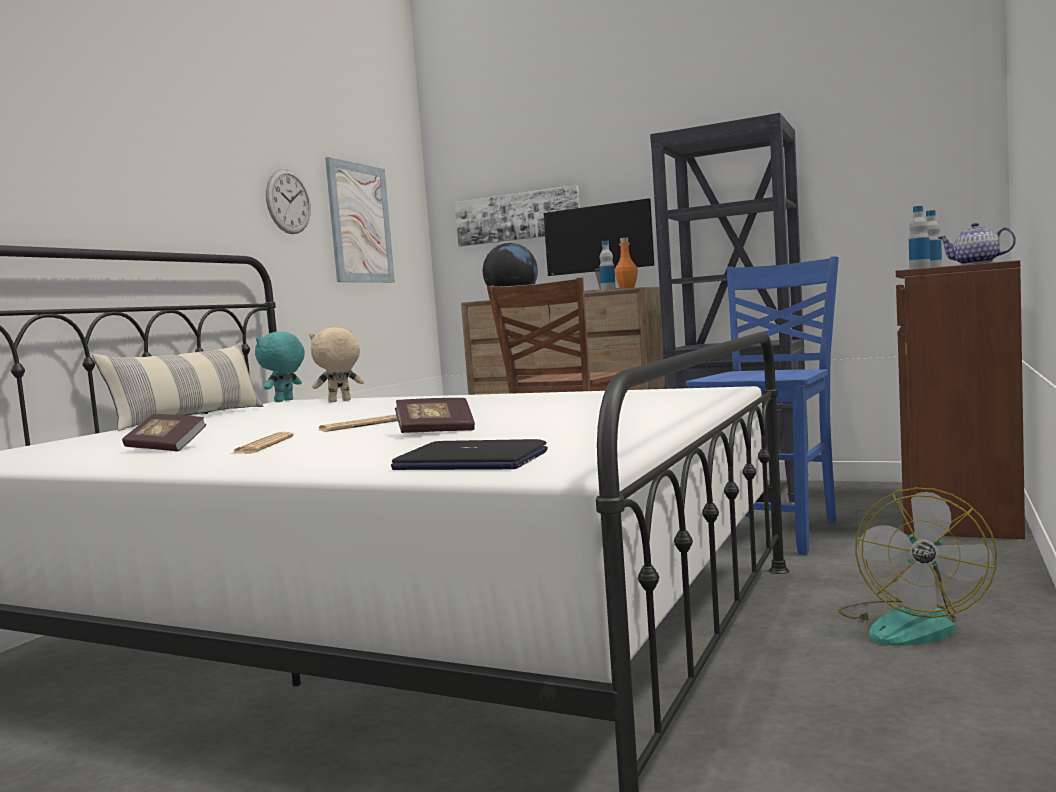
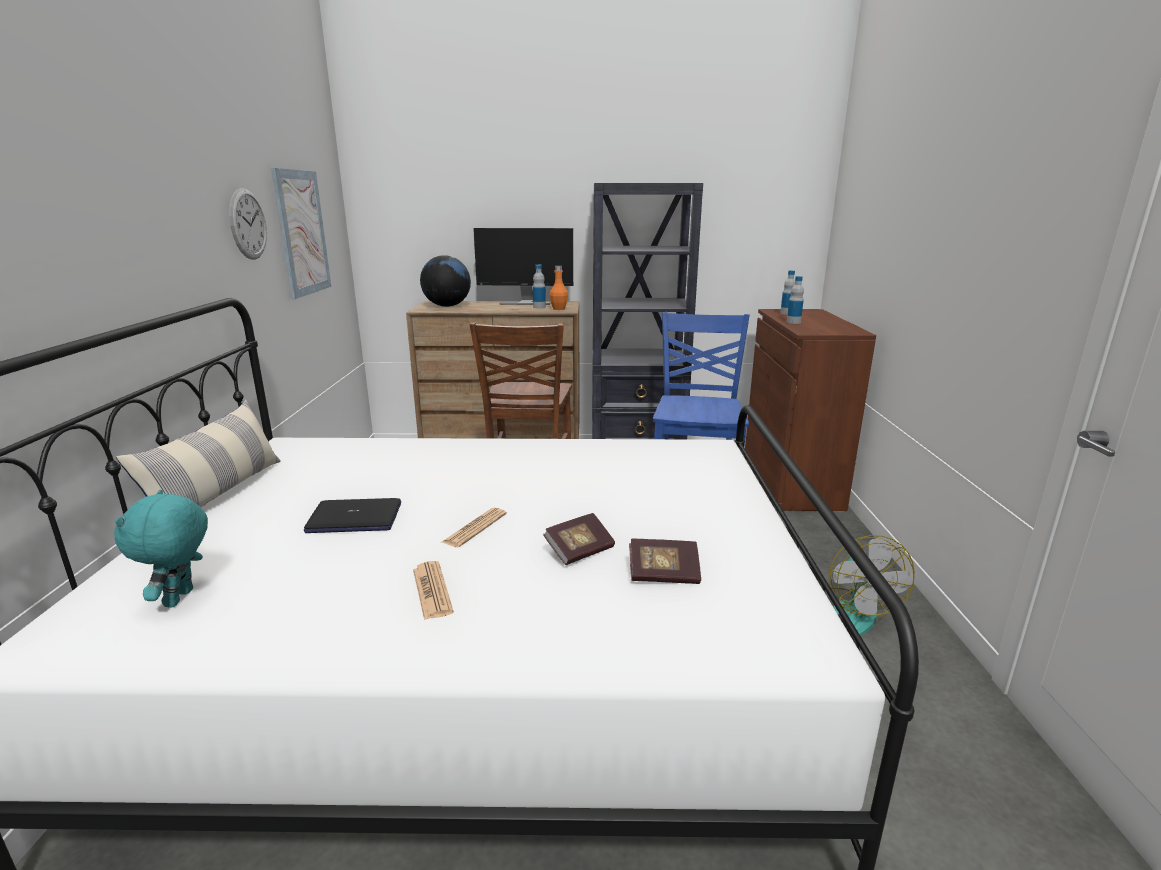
camera: 25 degrees left, 15 degrees up
book [122,414,207,451] -> book moved to [629,539,701,584]
turquoise plush toy [255,332,305,402] -> turquoise plush toy moved to [114,490,208,607]
beige plush toy [309,327,364,403] -> none
laptop [391,439,548,470] -> laptop moved to [304,498,401,533]
picture [455,185,580,247] -> none
teapot [938,223,1016,265] -> none

